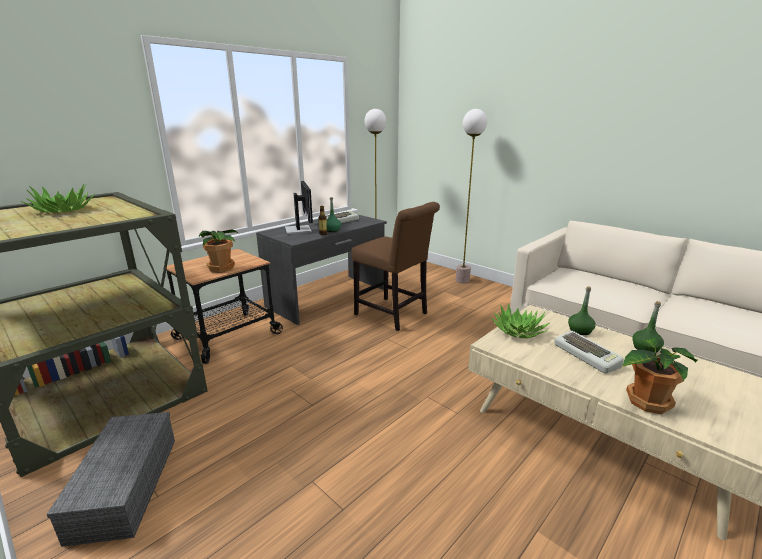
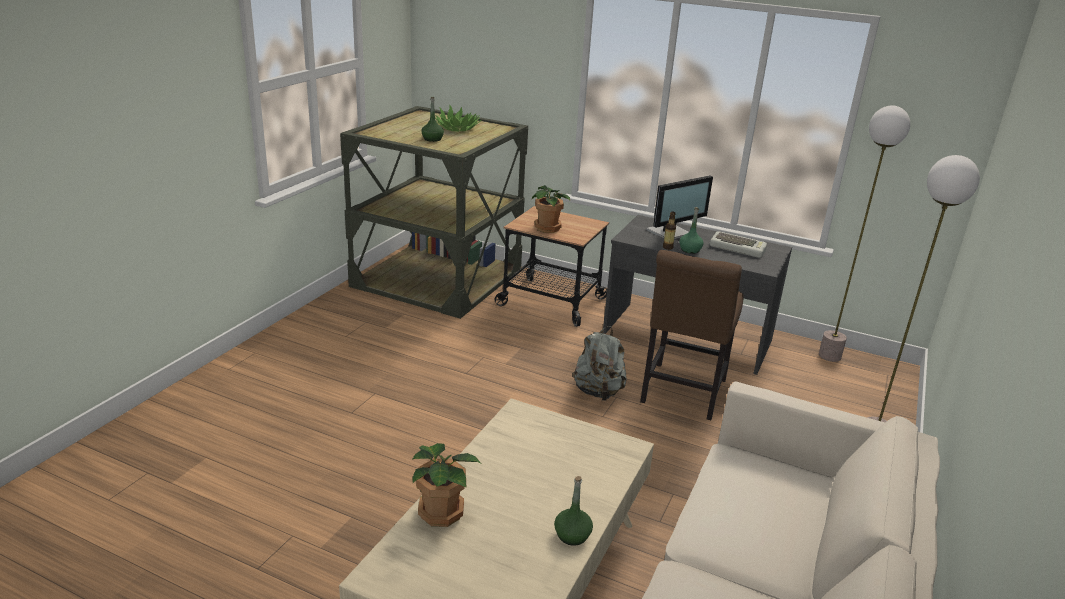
camera: 70 degrees right, 5 degrees up
grey storage box [47,412,175,547] -> none
potted plant [490,303,549,338] -> none
keyboard [554,331,624,374] -> none
green bottle [568,287,596,335] -> green bottle moved to [421,97,444,142]
none -> grey backpack [572,326,627,401]

